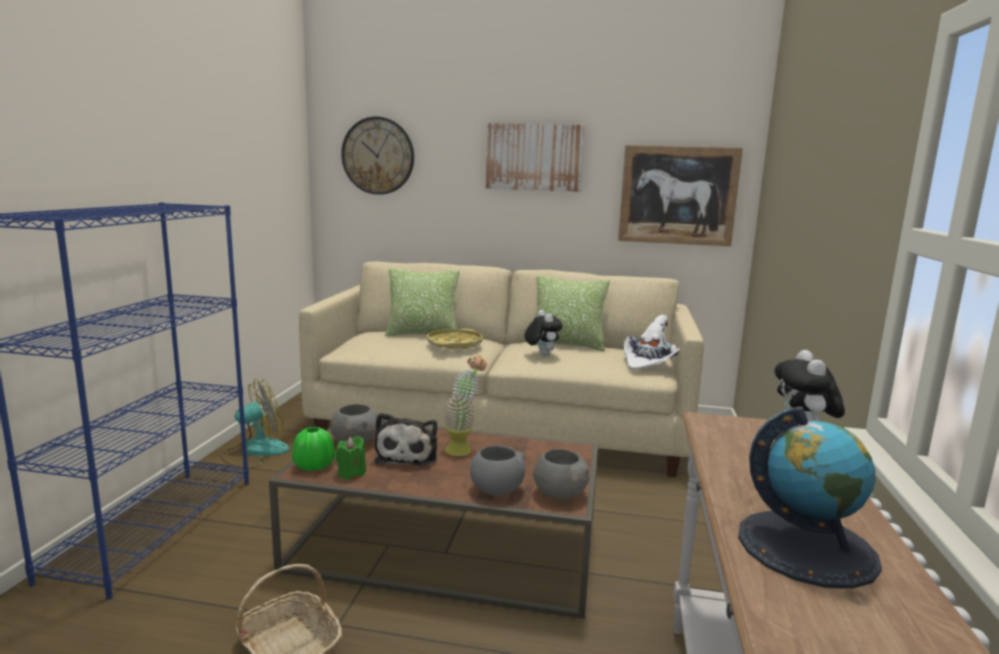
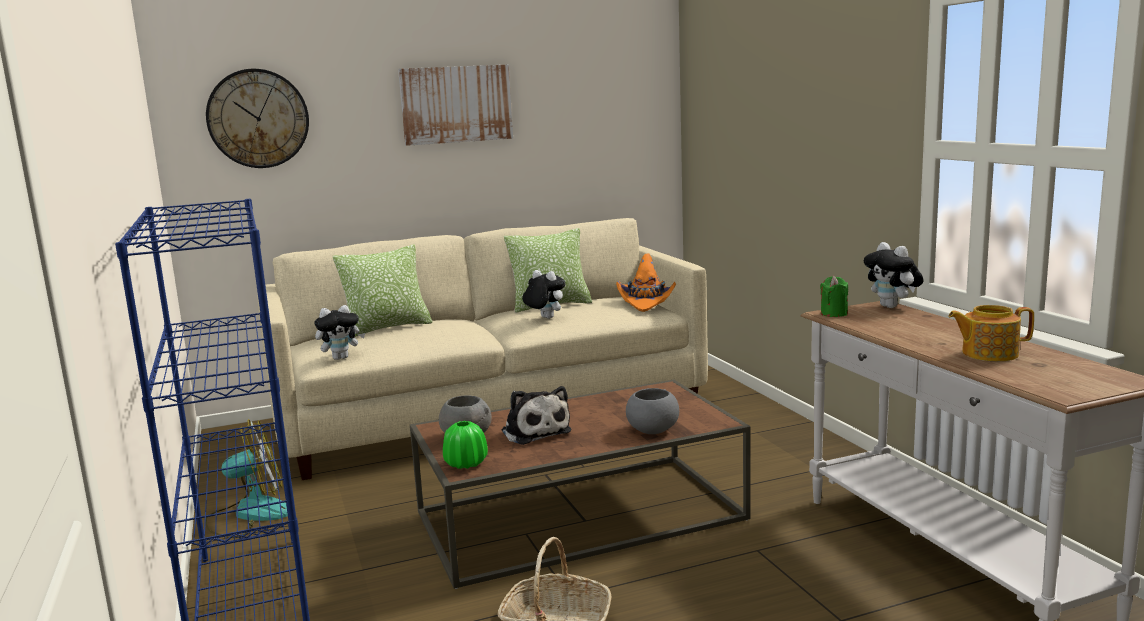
camera: 30 degrees left, 0 degrees up
fan [220,379,289,469] -> fan turned 45 degrees clockwise [205,419,288,538]
green candle [335,436,366,480] -> green candle moved to [820,276,848,317]
yellow tray [427,329,483,349] -> none
potted plant [443,355,487,456] -> none
grey bowl [533,449,589,499] -> none
picture [618,145,743,246] -> none
white hat [624,315,679,370] -> orange hat [616,254,676,312]
globe [738,407,882,589] -> teapot [948,305,1034,361]
none -> plush toy [314,305,365,360]

